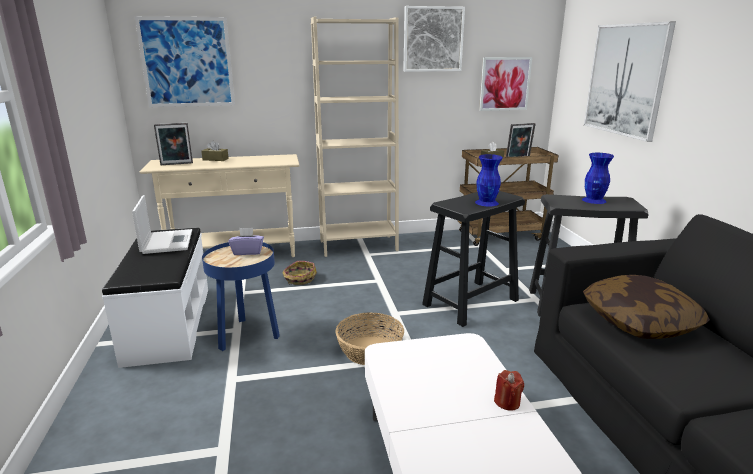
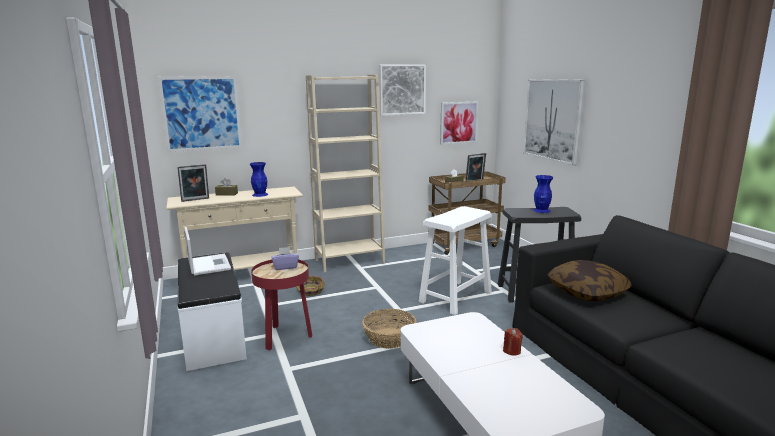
camera: 10 degrees left, 5 degrees down
blue side table [202,242,280,351] -> red side table [251,259,312,350]
black stool [422,191,525,327] -> white stool [419,206,492,315]
blue vase [475,154,503,206] -> blue vase moved to [250,162,268,197]

